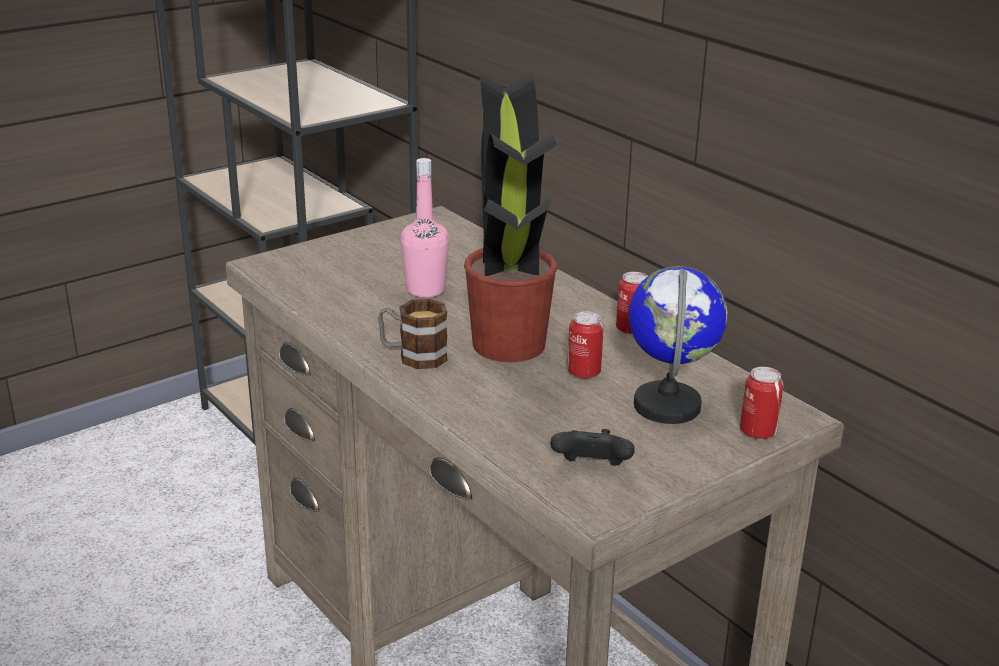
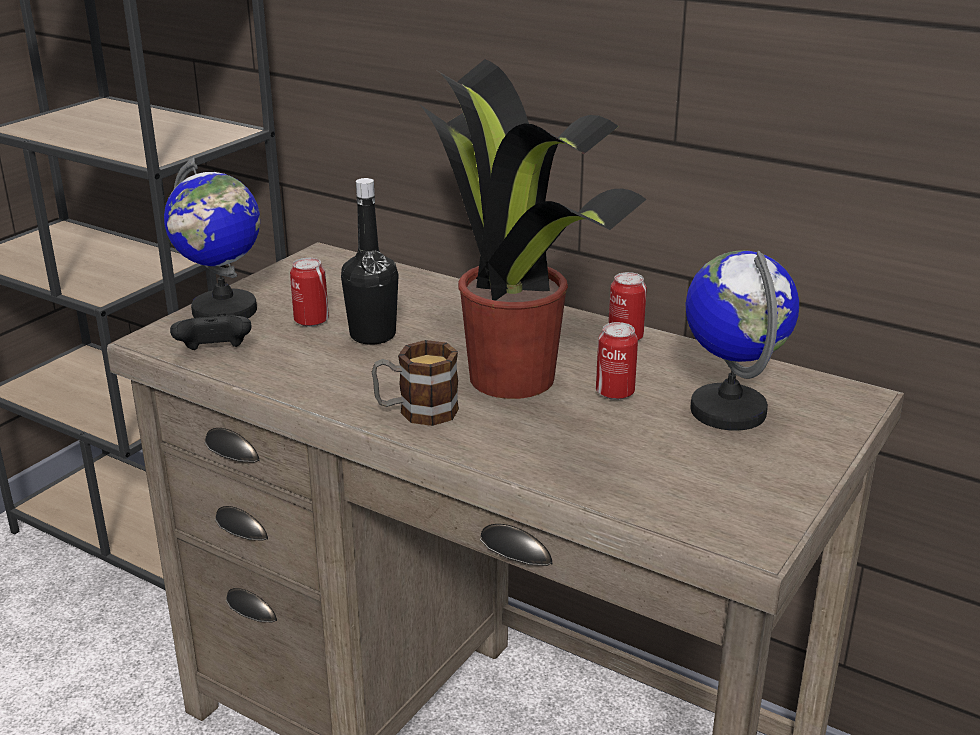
camera: 20 degrees left, 0 degrees up
pink bottle [401,158,449,298] -> black bottle [341,178,399,345]
black game controller [550,429,635,466] -> black game controller moved to [170,312,252,350]
can [740,367,784,439] -> can moved to [290,258,329,327]
none -> globe [164,157,260,318]

